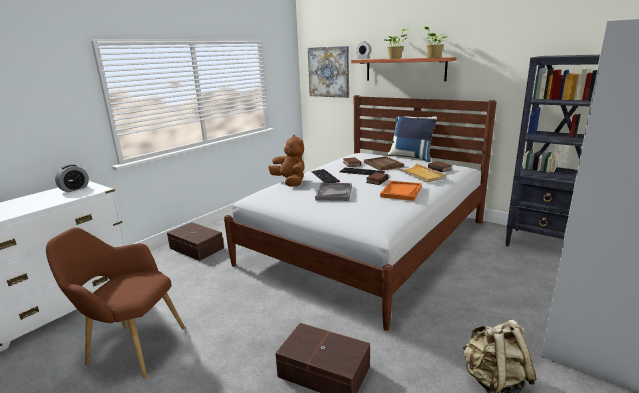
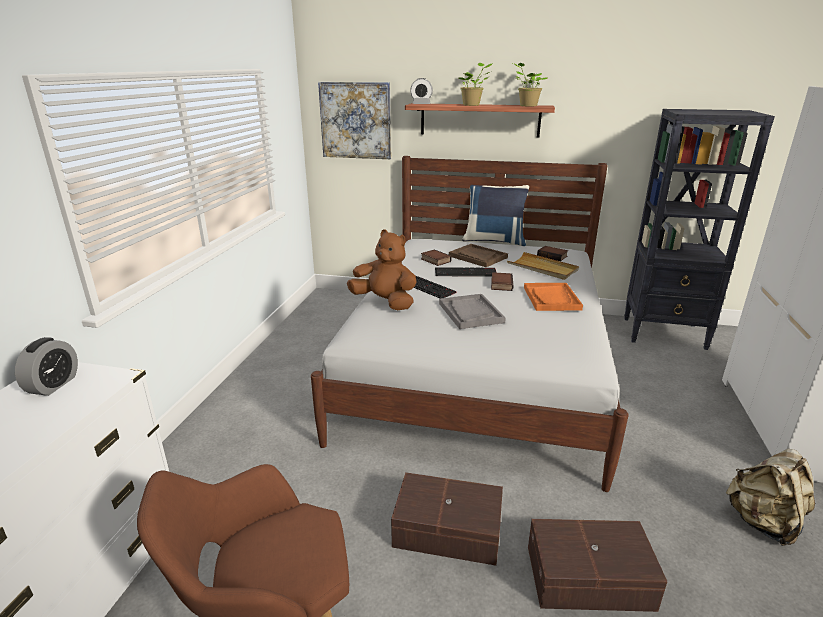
camera: 25 degrees left, 5 degrees up
brown storage box [167,222,224,261] -> brown storage box moved to [391,472,503,566]

